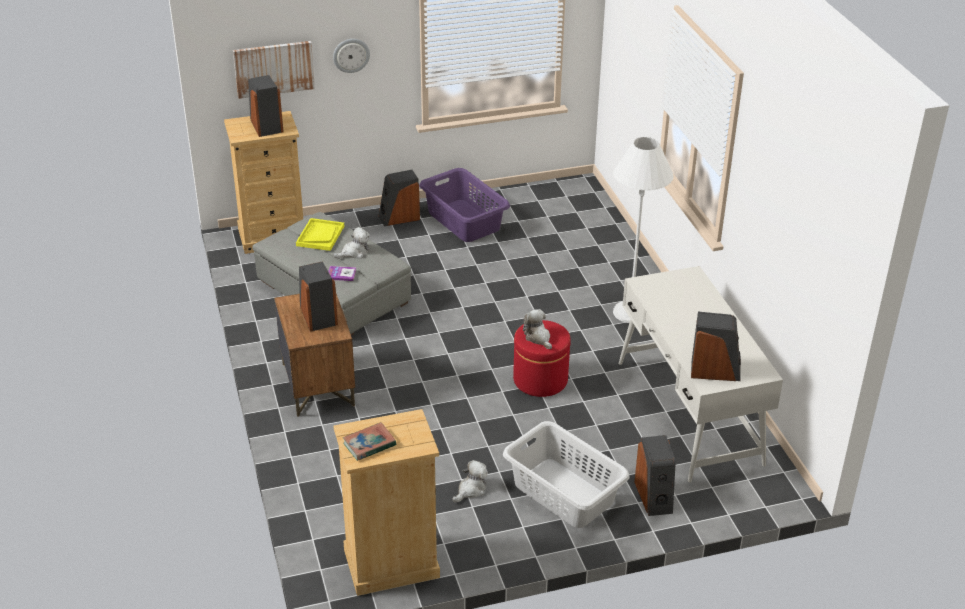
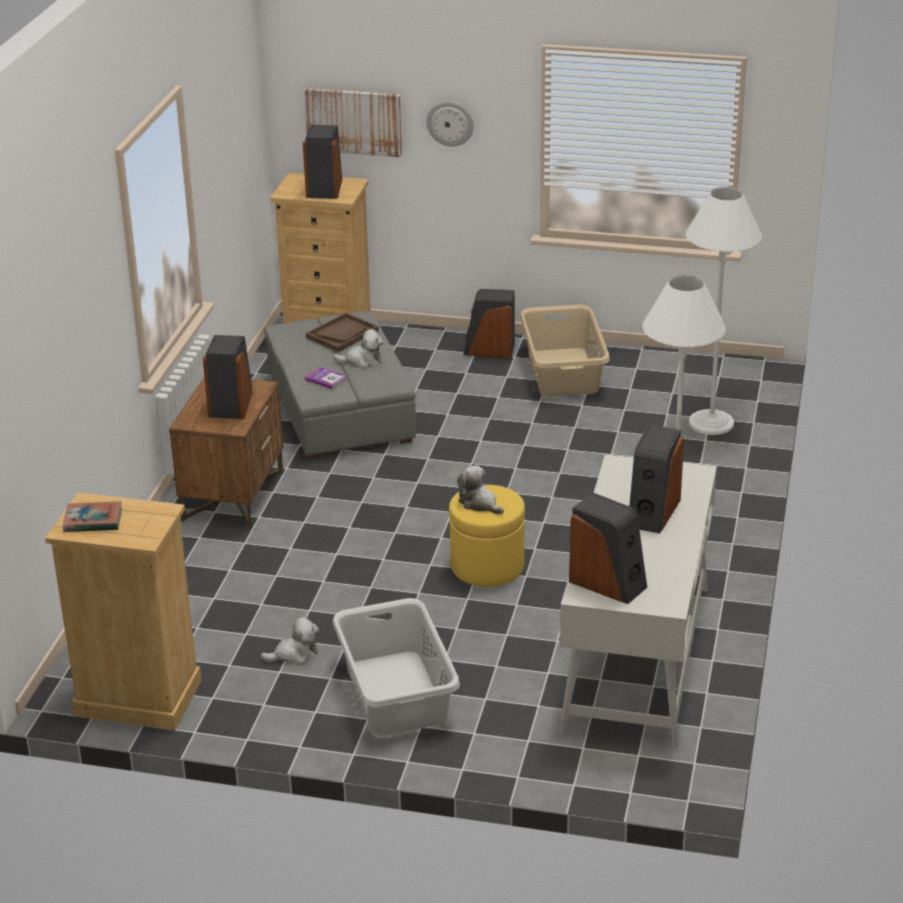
camera: 30 degrees right, 5 degrees down
yellow tray [296,218,344,251] -> brown tray [306,313,379,352]
purple laundry basket [419,168,510,242] -> beige laundry basket [520,305,610,397]
red ottoman [513,320,571,397] -> yellow ottoman [449,485,525,587]
plush toy [523,309,552,350] -> plush toy turned 45 degrees counterclockwise [457,465,504,515]
speaker [634,435,675,516] -> speaker moved to [629,424,684,534]
none -> white floor lamp [686,187,762,435]

